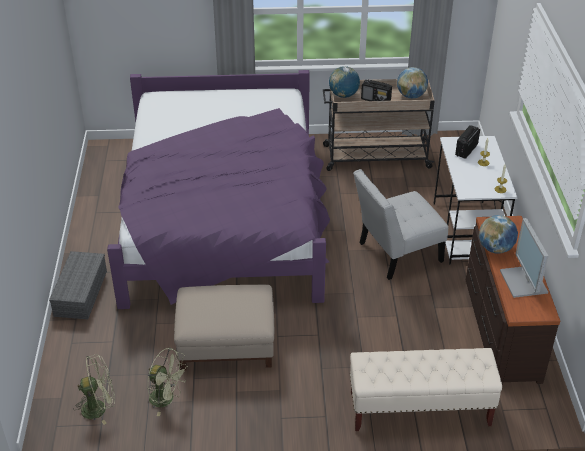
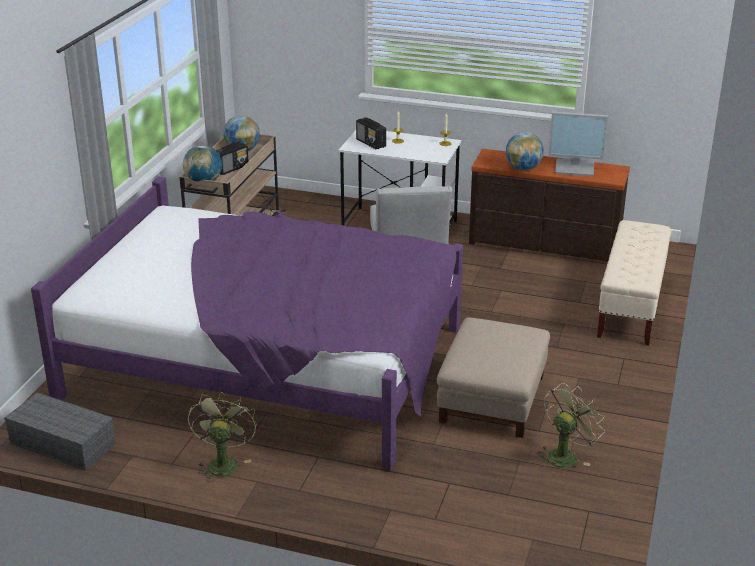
camera: 70 degrees left, 10 degrees down
grey storage box [49,251,107,319] -> grey storage box moved to [4,392,116,470]
green fan [73,354,115,425] -> green fan moved to [188,391,257,482]

